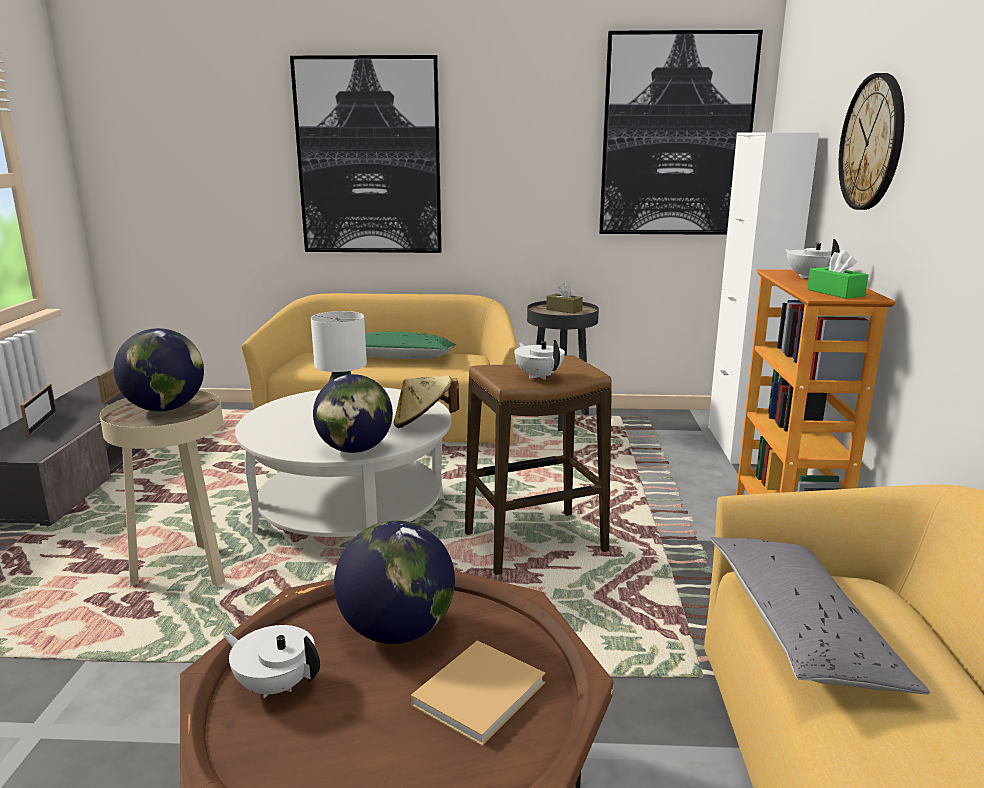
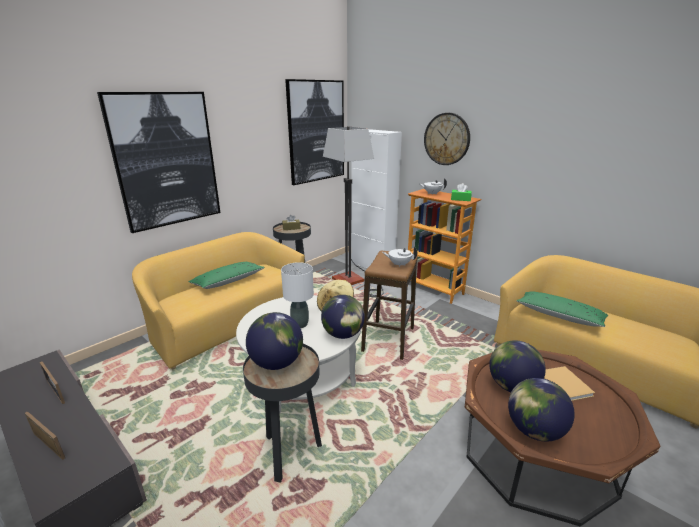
camera: 50 degrees left, 5 degrees up
beige side table [100,390,225,587] -> black side table [243,344,322,483]
white teapot [222,625,320,698] -> globe [508,378,575,441]
grey pillow [710,537,930,694] -> green pillow [516,291,608,327]
none -> floor lamp [323,126,384,298]

